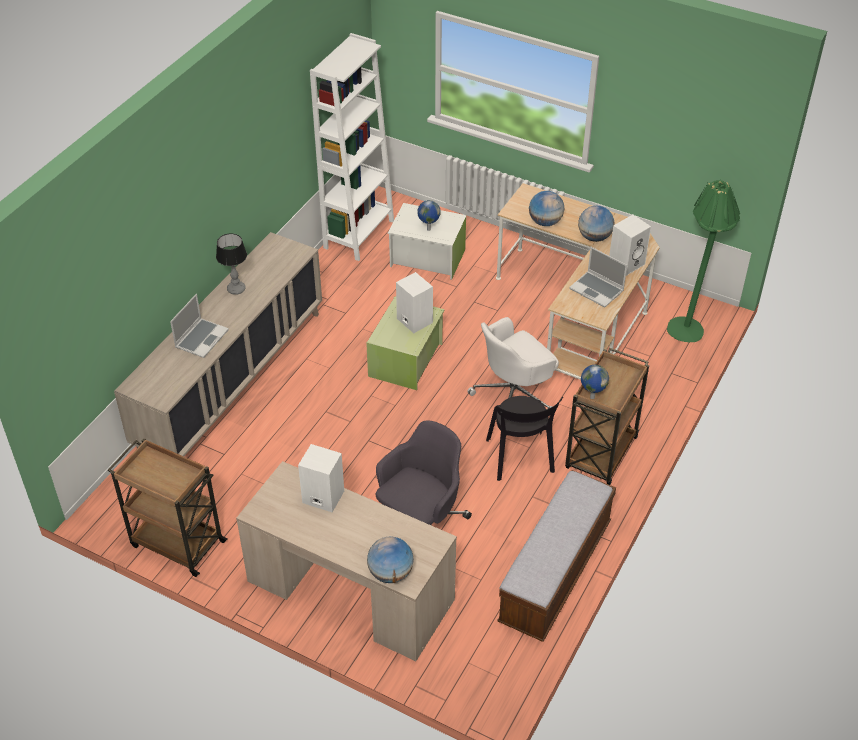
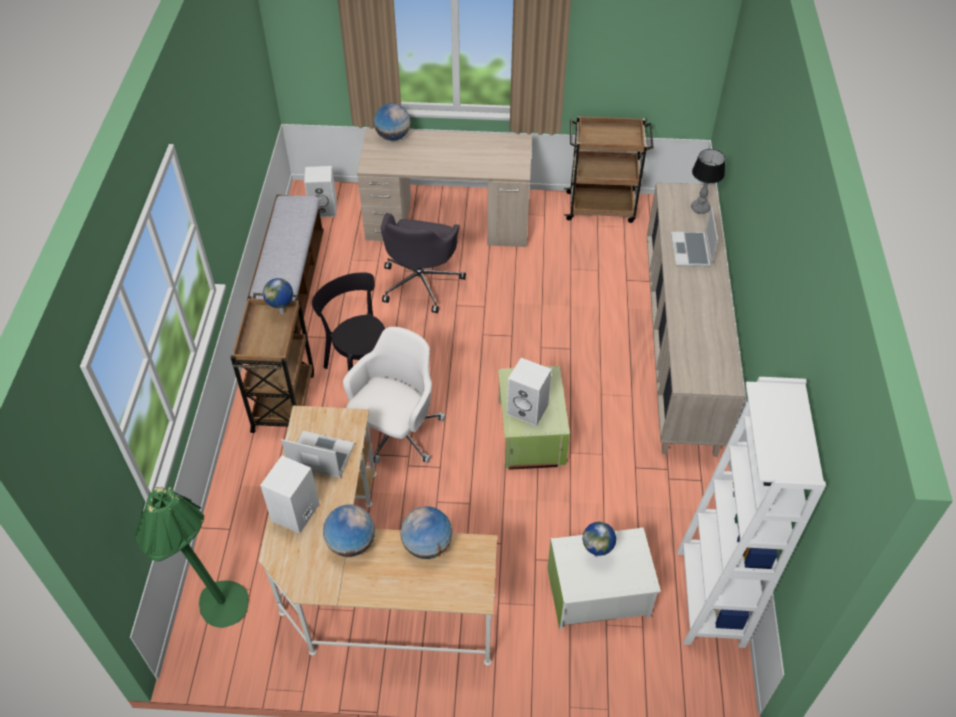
camera: 155 degrees right, 5 degrees up
table lamp [216,233,247,295] -> table lamp moved to [691,149,725,214]
white speaker [298,444,344,512] -> white speaker moved to [304,166,337,217]

